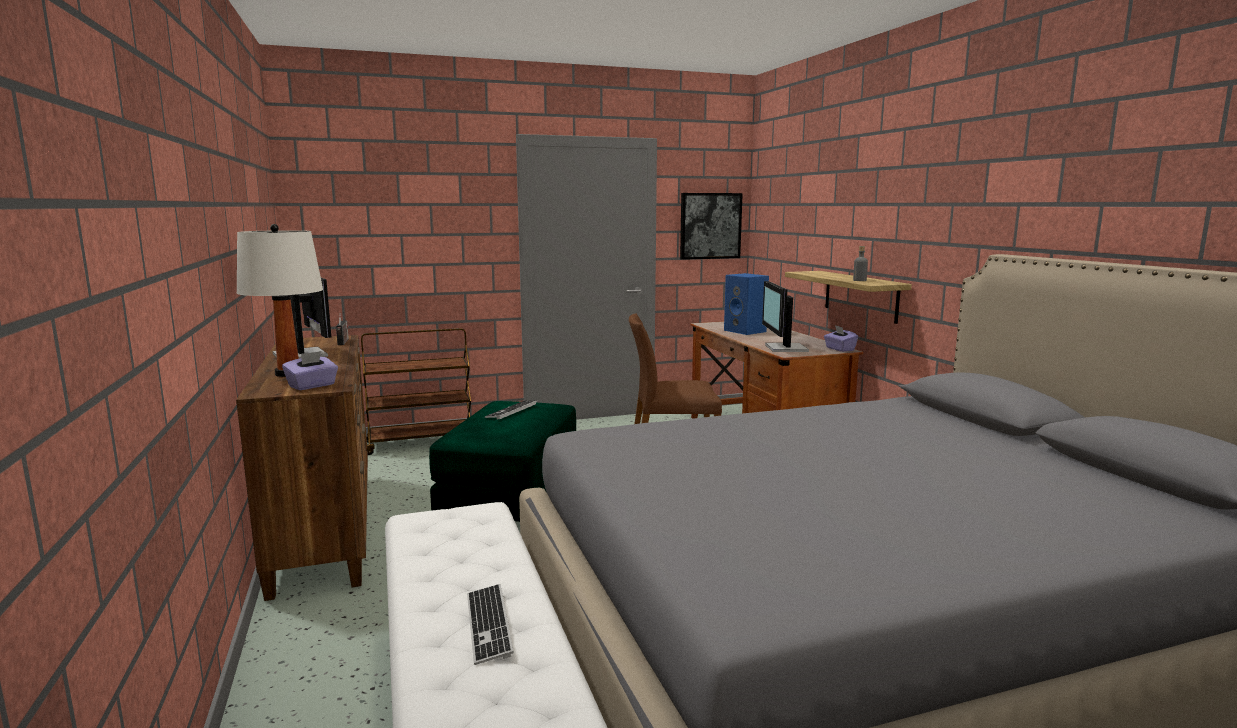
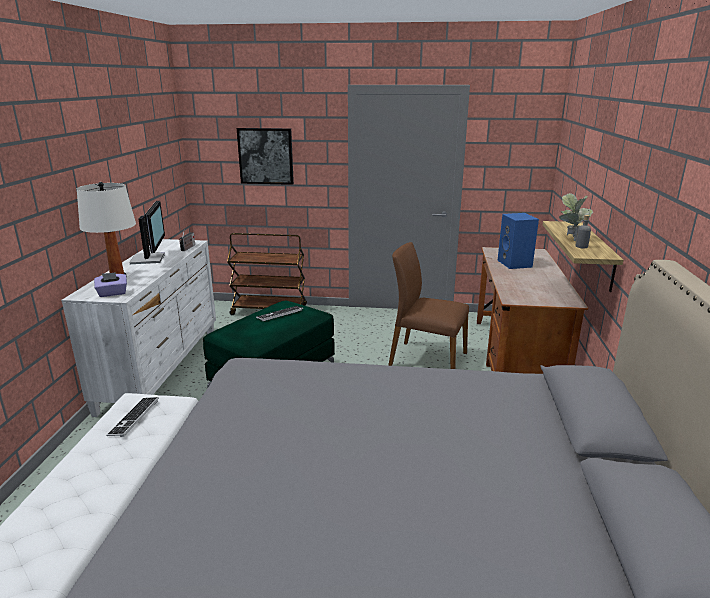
camera: 25 degrees right, 10 degrees up
brown dresser [236,335,368,601] -> white dresser [61,239,216,417]
keyboard [467,584,514,665] -> keyboard moved to [106,397,159,437]
picture [680,193,743,260] -> picture moved to [237,128,294,185]
monitor [762,281,809,352] -> none
purple tissue box [824,325,858,352] -> none
none -> potted plant [559,193,593,241]

